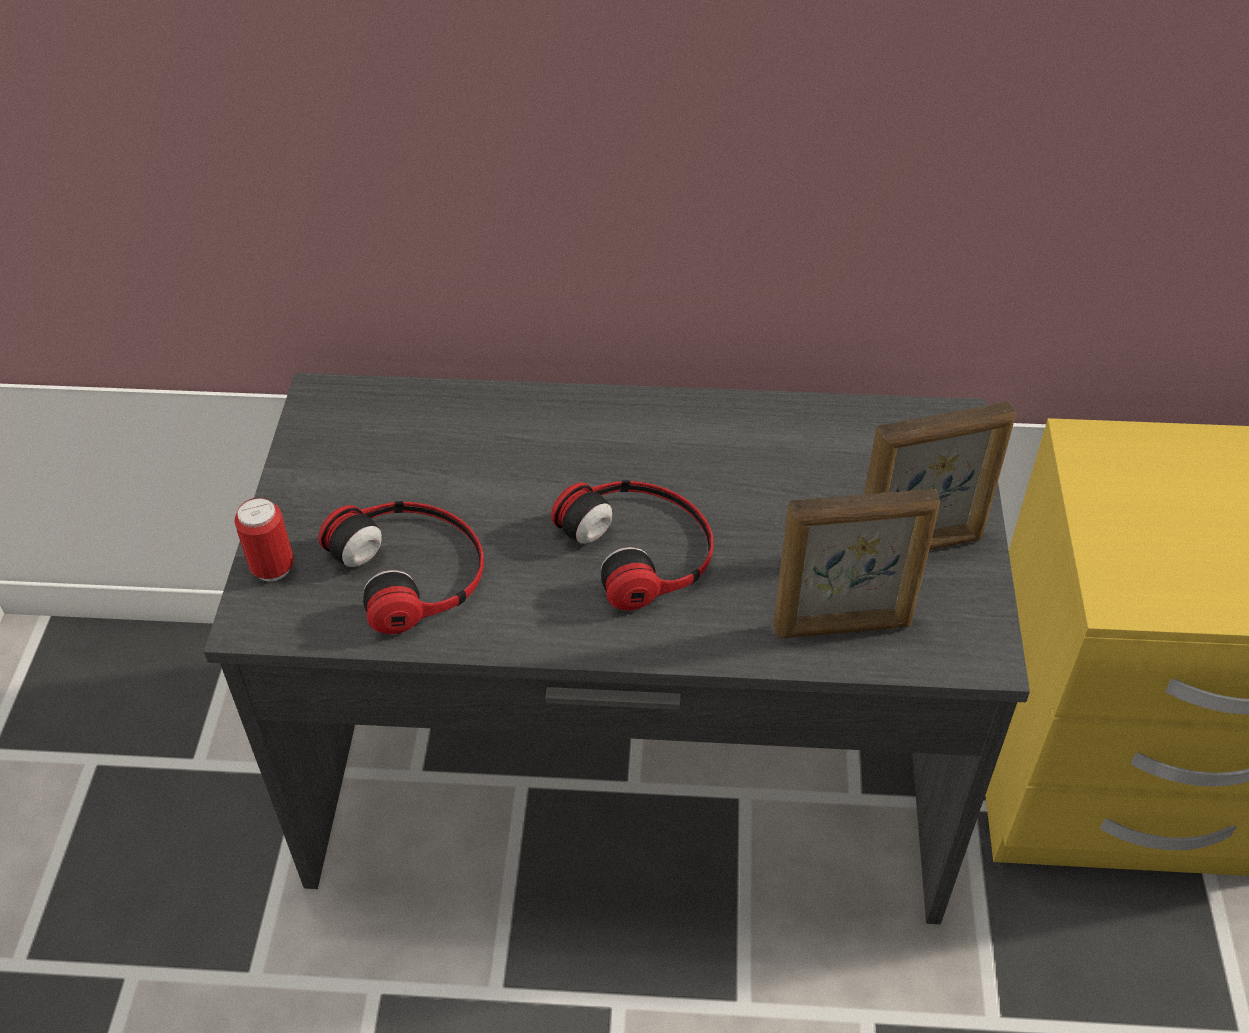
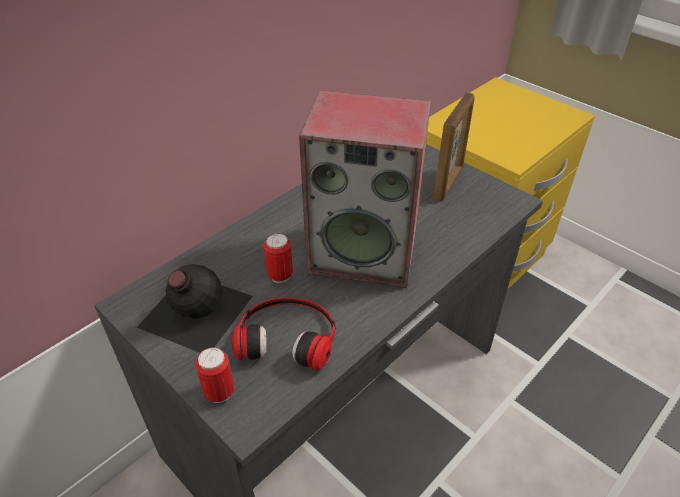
camera: 50 degrees left, 5 degrees down
headphones [551,480,713,610] -> speaker [299,90,431,288]
picture frame [774,489,940,638] -> none
none -> black bottle [137,264,253,353]
none -> can [264,233,293,283]

